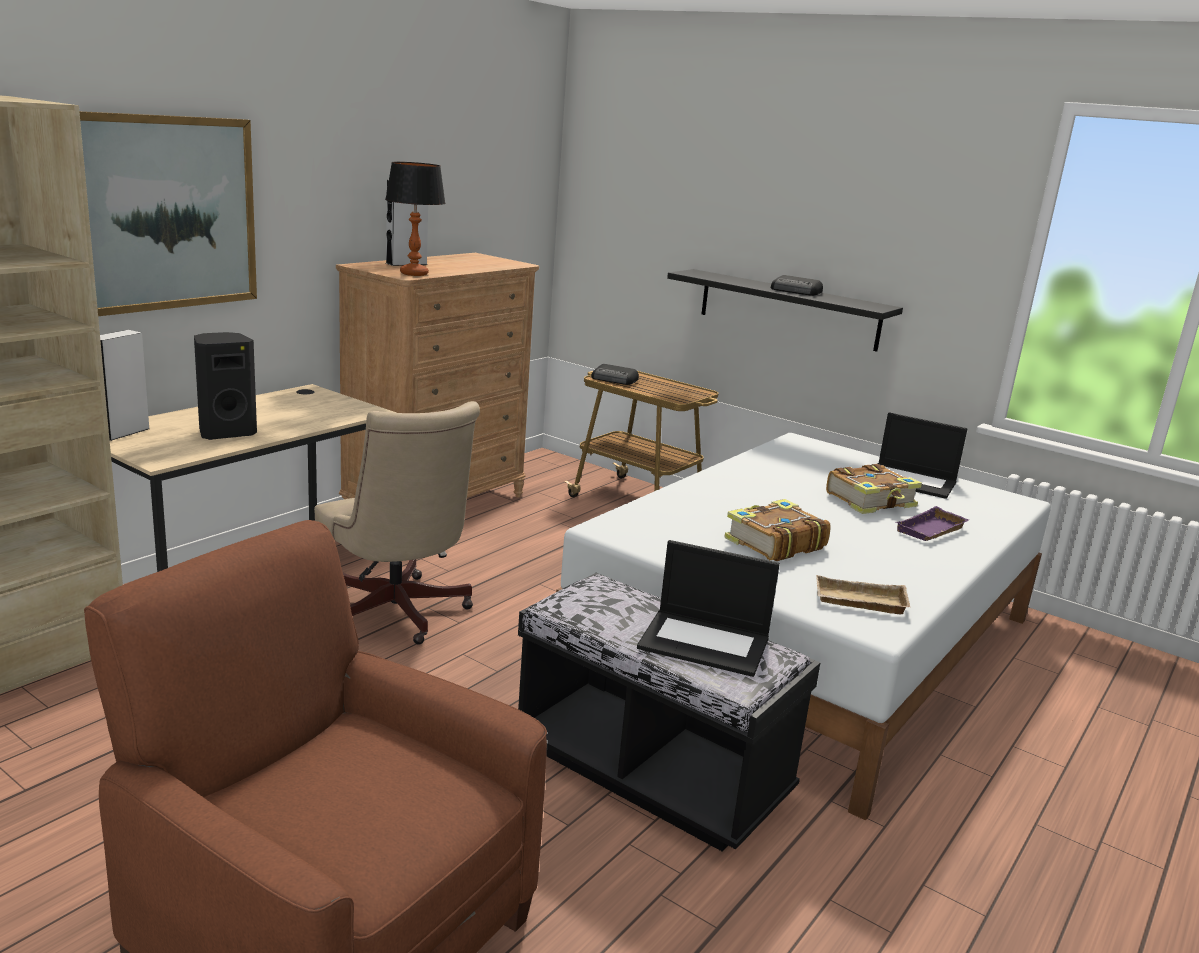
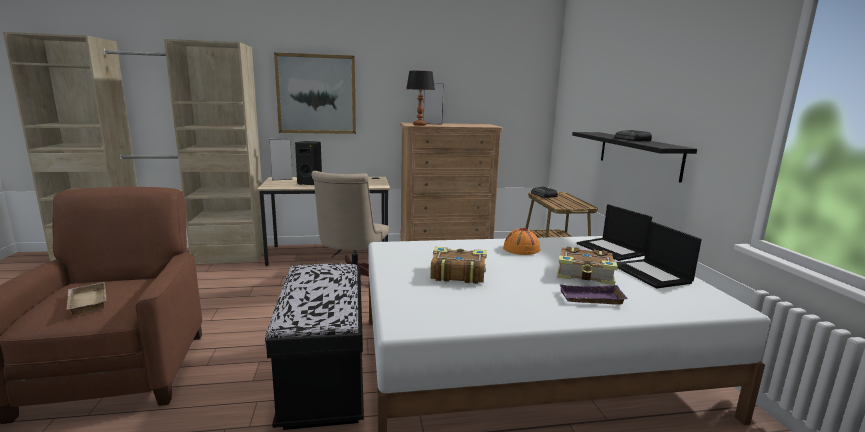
camera: 45 degrees right, 5 degrees down
laptop [637,540,780,677] -> laptop moved to [577,204,652,261]
beige tray [816,575,910,615] -> beige tray moved to [67,282,106,315]
none -> orange hat [503,228,540,255]

